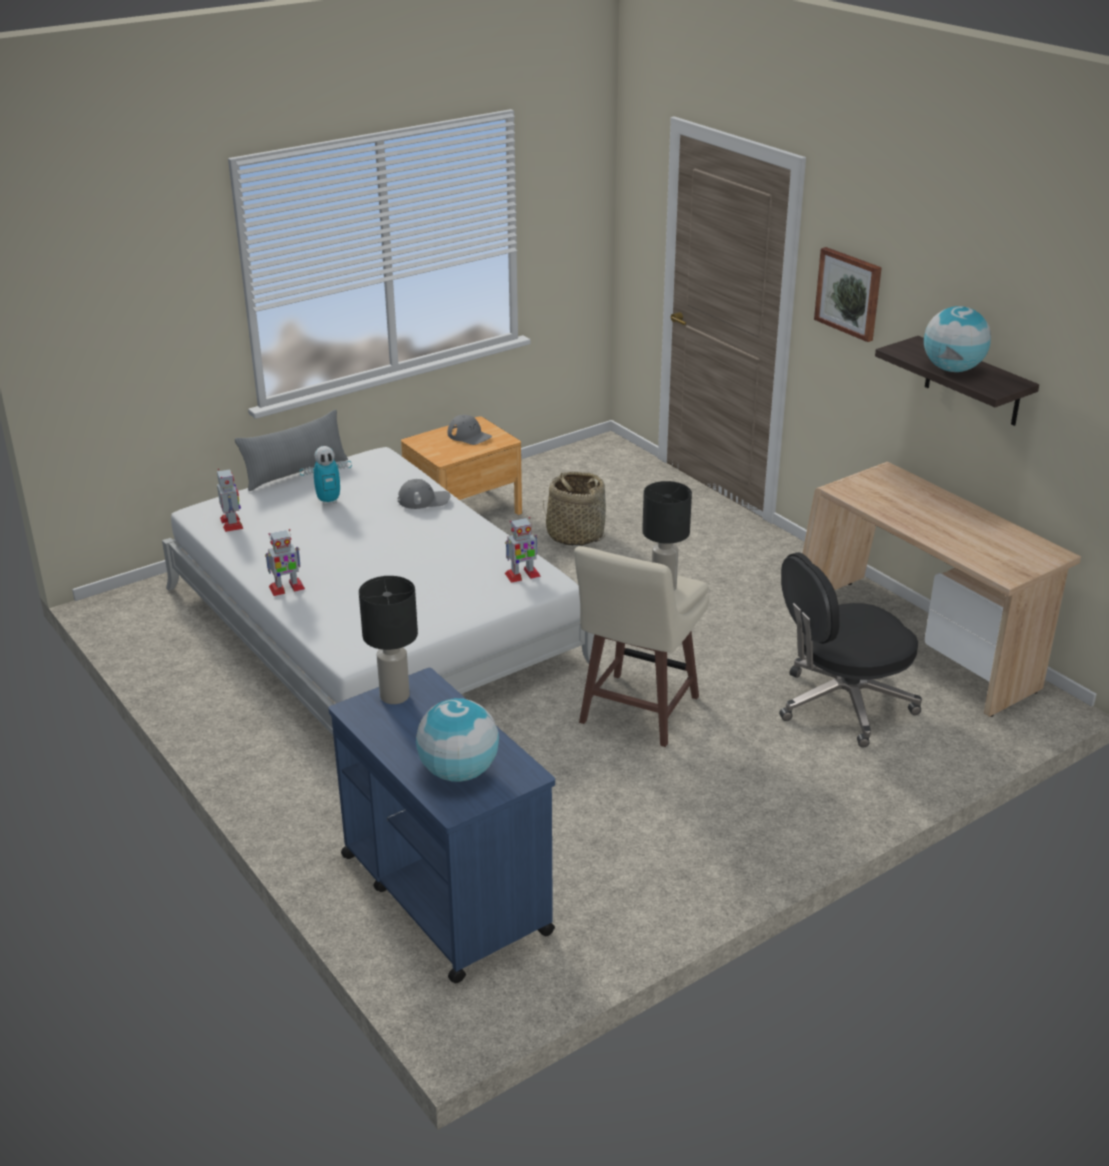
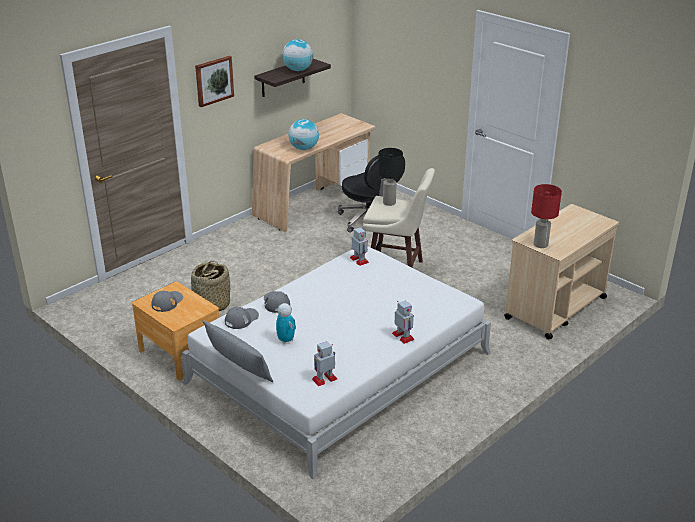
camera: 100 degrees left, 0 degrees up
blue cart [328,668,555,983] -> beige cart [504,204,619,340]
black table lamp [359,576,418,704] -> red table lamp [531,184,562,248]
globe [416,698,499,782] -> globe moved to [288,119,319,150]
none -> grey cap [225,307,259,329]

